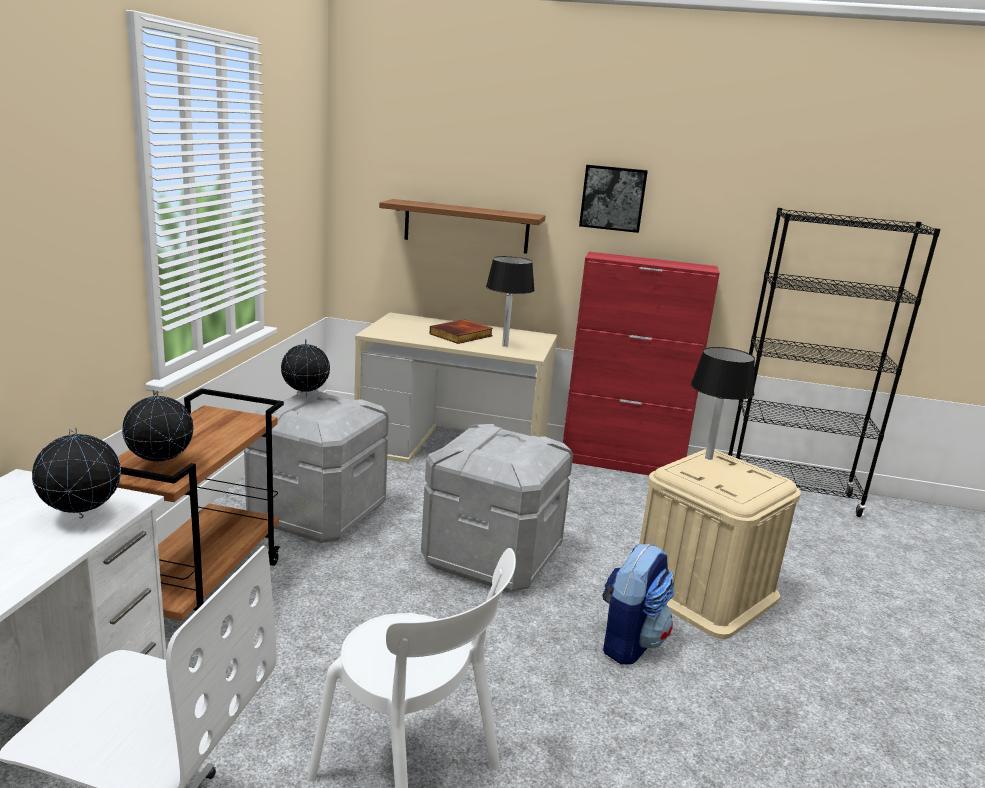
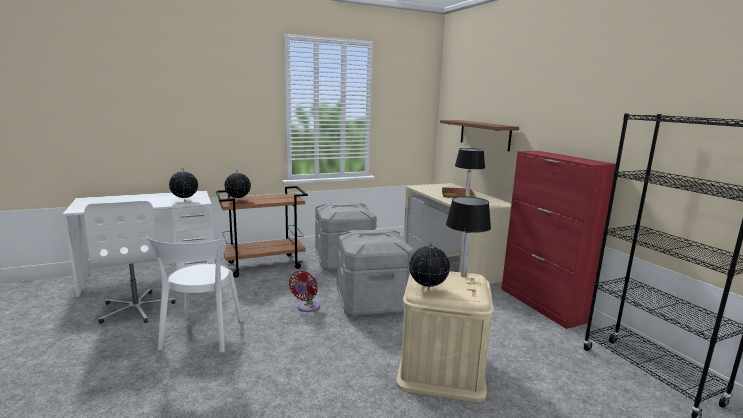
camera: 55 degrees right, 5 degrees down
globe [281,339,330,397] -> globe moved to [409,242,450,291]
picture [579,165,648,233] -> none
backpack [603,543,674,665] -> none
none -> red fan [289,271,320,312]

